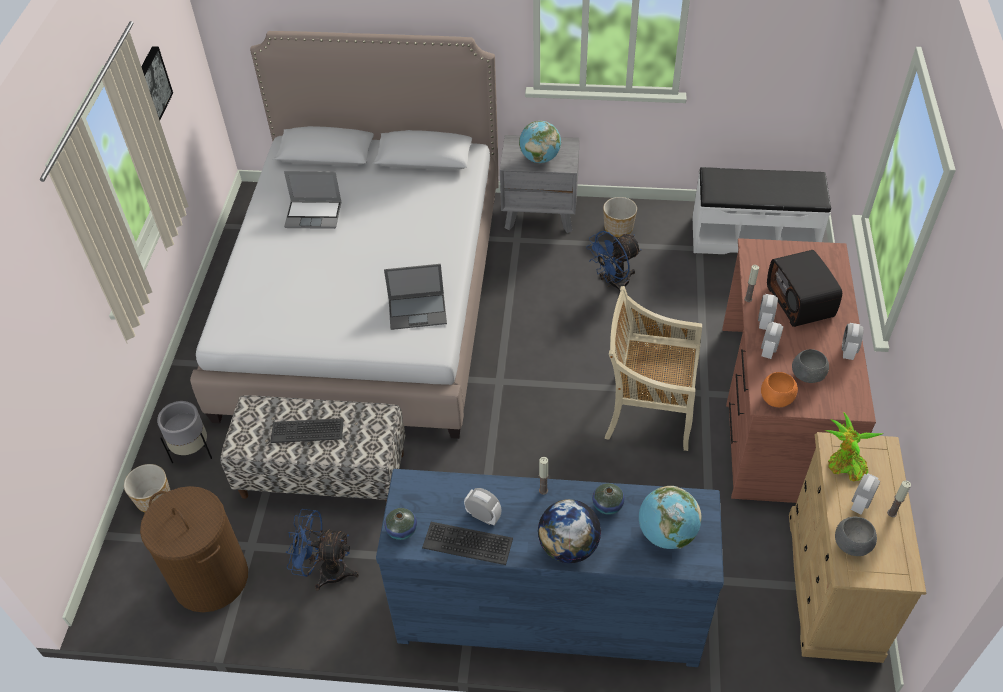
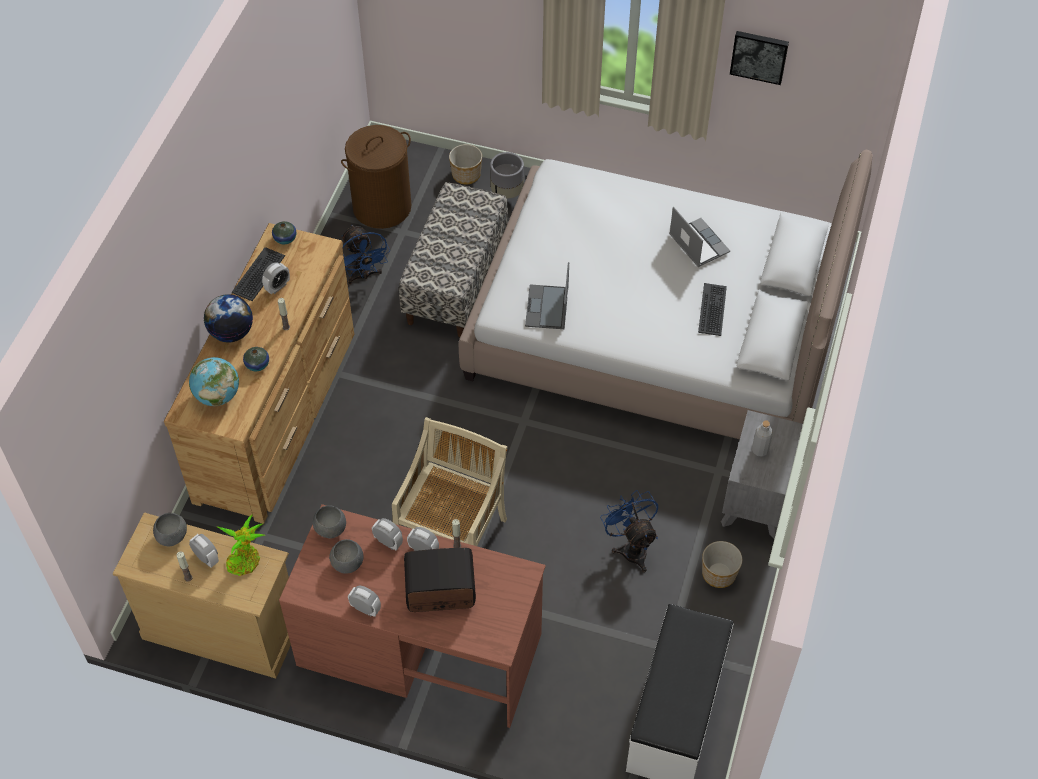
camera: 100 degrees right, 5 degrees up
keyboard [270,418,344,443] -> keyboard moved to [698,283,727,336]
laptop [284,171,342,229] -> laptop turned 135 degrees clockwise [669,207,730,267]
blue fan [286,509,359,591] -> blue fan turned 135 degrees clockwise [342,224,390,284]
blue dresser [376,469,724,667] -> brown dresser [164,223,354,523]
globe [519,121,561,163] -> grey bottle [752,420,773,456]
orange bowl [761,372,798,407] -> grey bowl [313,505,346,539]

